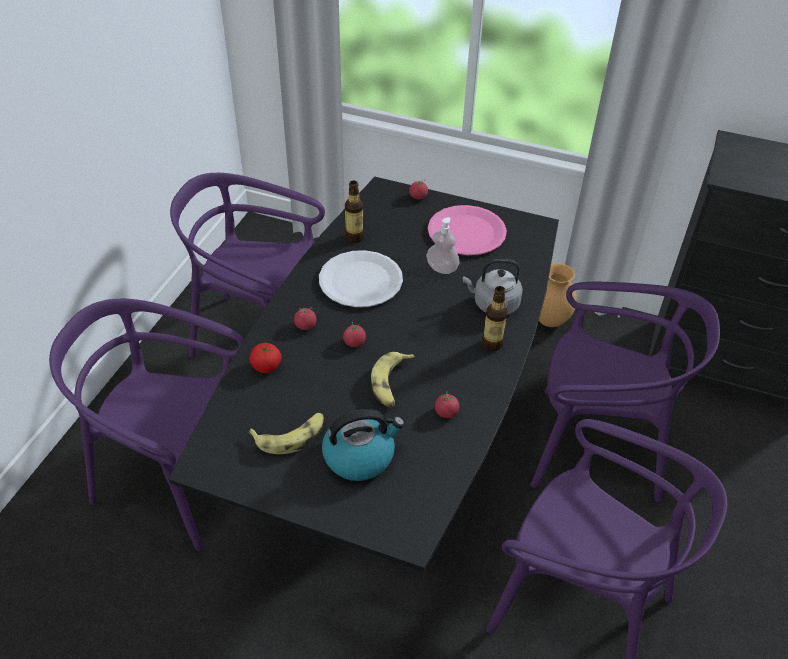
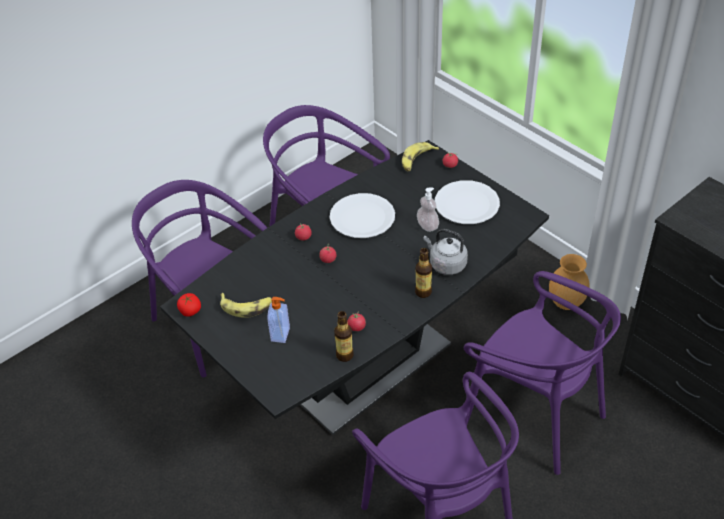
camera: 30 degrees right, 0 degrees up
tomato [250,343,282,373] -> tomato moved to [177,293,201,317]
kettle [322,409,405,481] -> soap dispenser [267,297,290,343]
bottle [345,180,364,243] -> bottle moved to [334,311,354,362]
banana [371,352,415,407] -> banana moved to [402,142,439,171]
pink plate [428,205,507,255] -> white plate [435,180,500,224]

